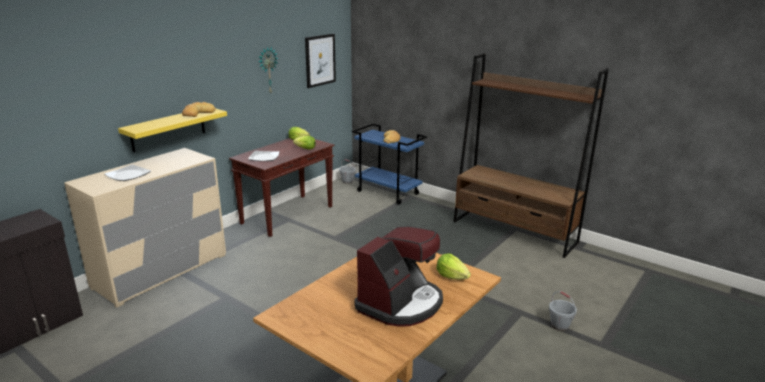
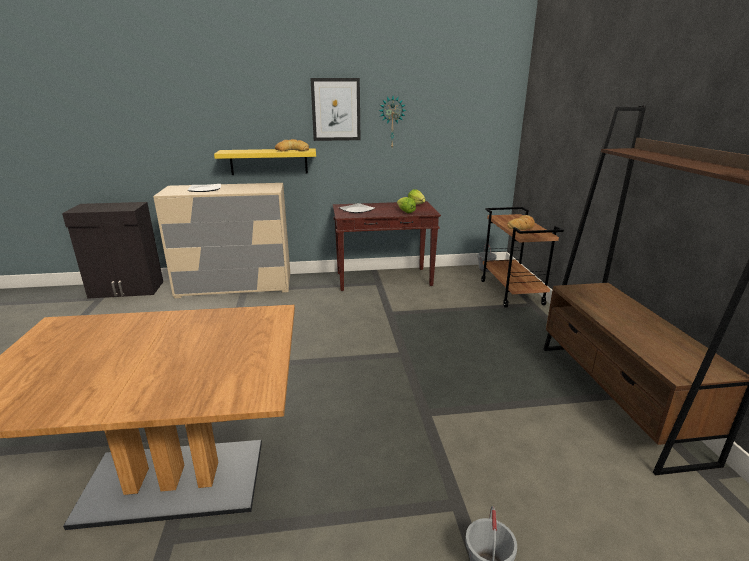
camera: 45 degrees right, 0 degrees up
picture [305,34,336,88] -> picture moved to [310,78,360,141]
blue cart [352,123,427,205] -> brown cart [481,207,564,308]
coffee machine [354,227,443,327] -> none
lettuce [436,253,471,280] -> none

